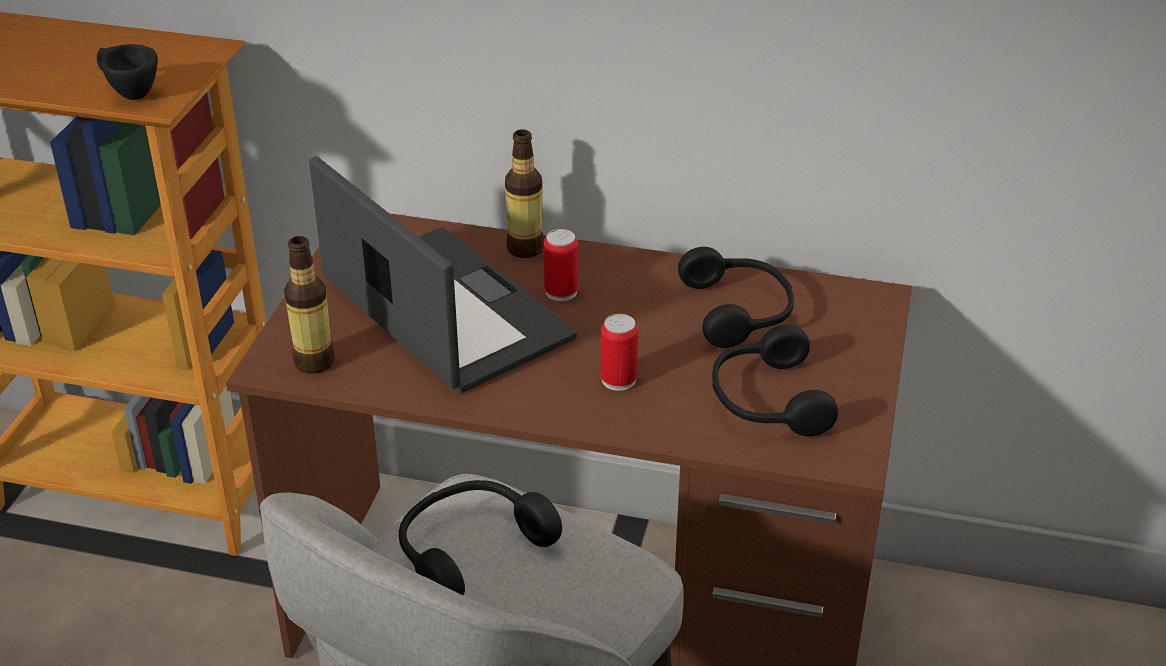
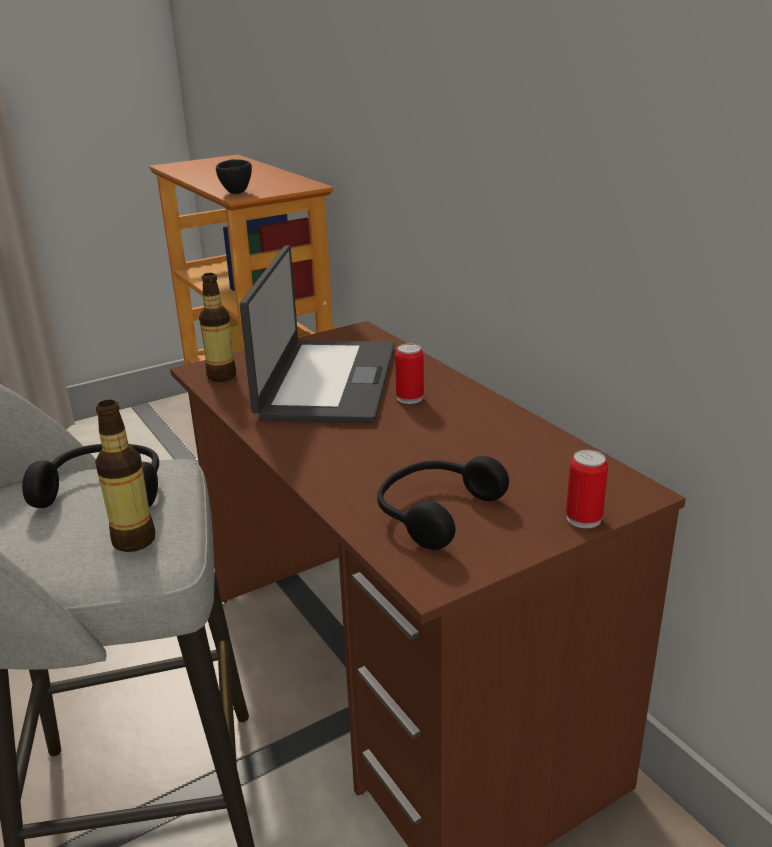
camera: 45 degrees right, 10 degrees down
bottle [505,129,544,258] -> bottle moved to [95,400,155,552]
can [601,314,638,391] -> can moved to [566,450,608,528]
black headphones [678,247,794,348] -> none

